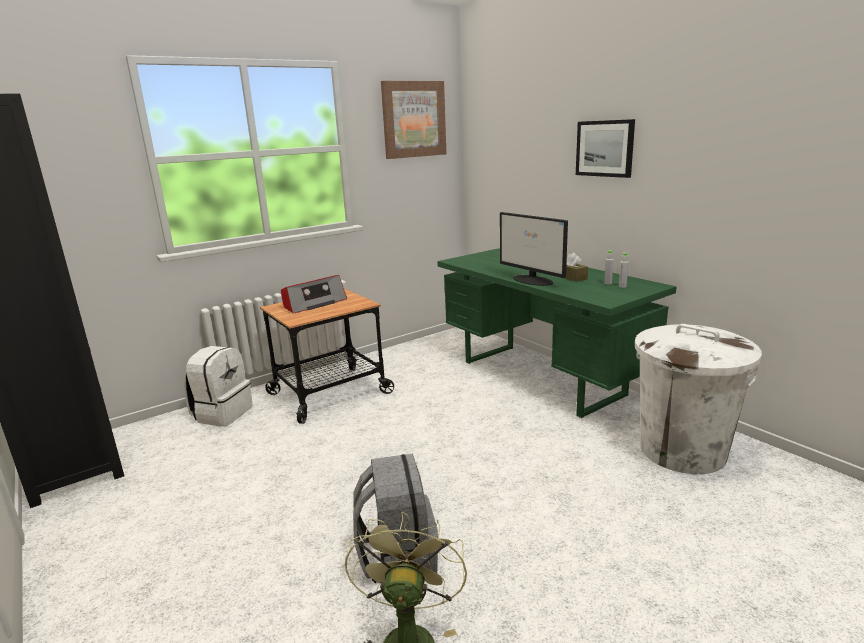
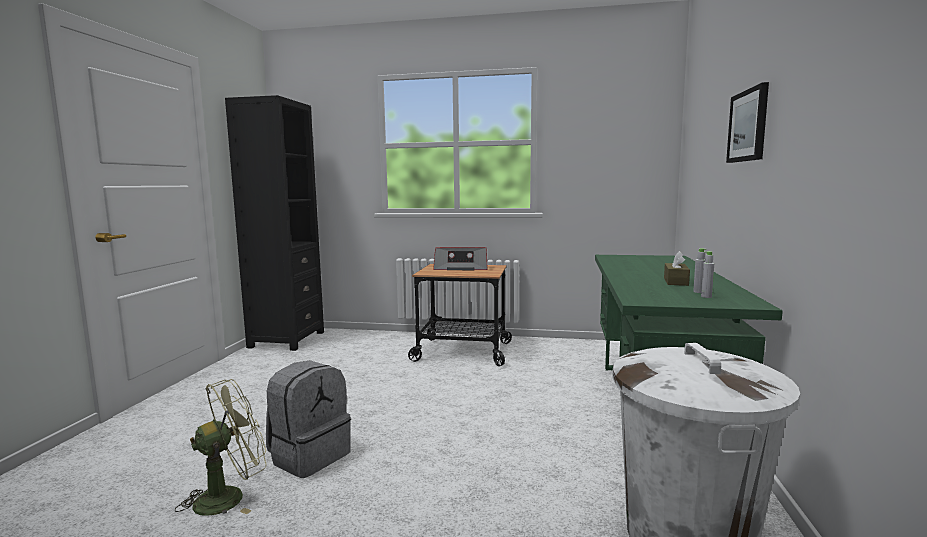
camera: 45 degrees right, 10 degrees down
white backpack [184,346,253,426] -> none
picture [381,81,446,159] -> none
monitor [500,212,568,286] -> none

